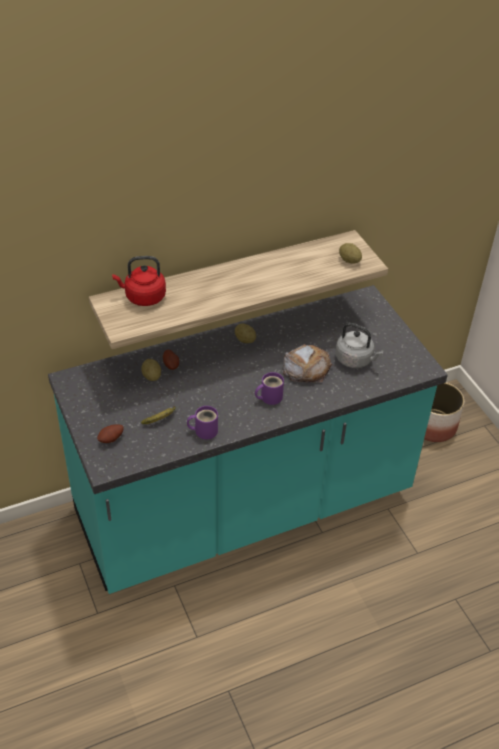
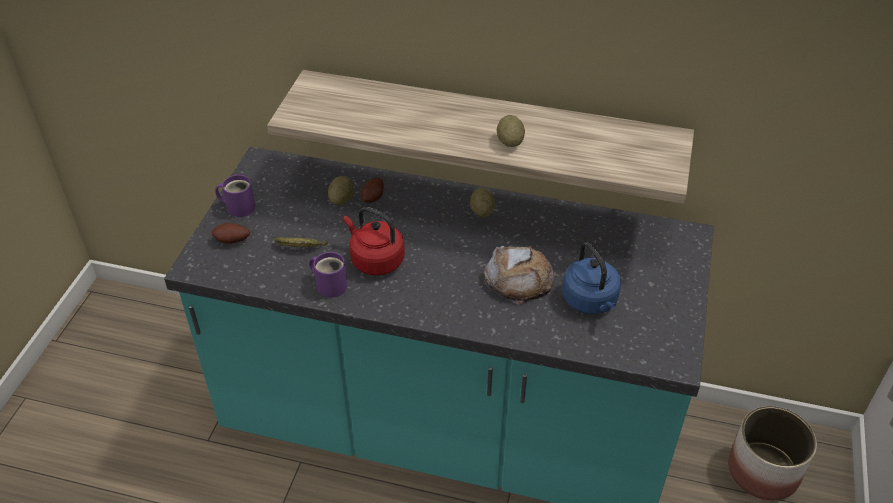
camera: 40 degrees right, 0 degrees up
red kettle [112,256,166,306] -> red kettle moved to [343,207,405,275]
purple mug [255,372,284,405] -> purple mug moved to [215,175,255,217]
grey kettle [335,323,383,368] -> blue kettle [562,242,621,314]
potato [339,243,362,264] -> potato moved to [497,115,525,147]

